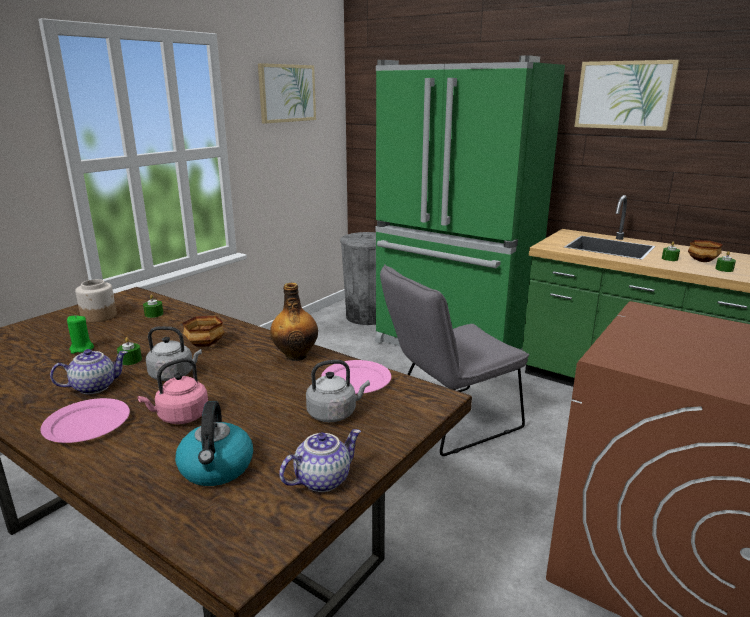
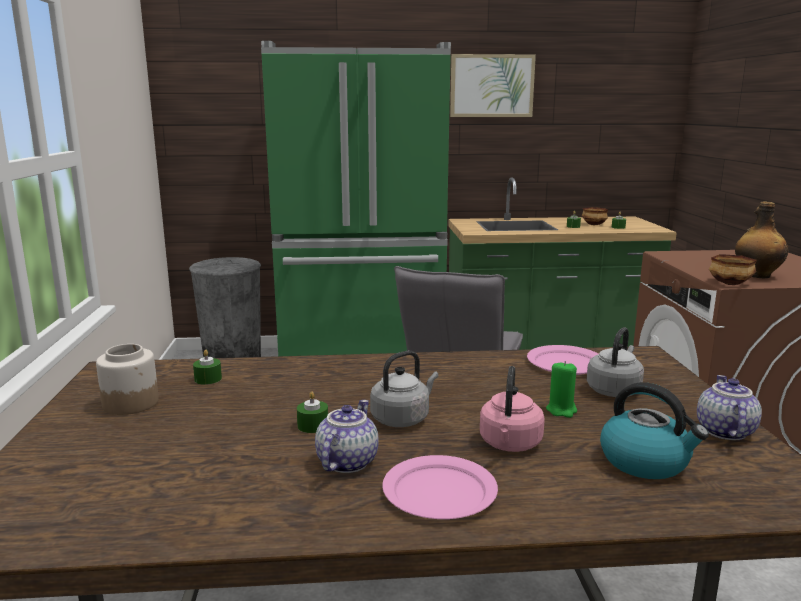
camera: 40 degrees left, 5 degrees down
green candle [67,315,94,354] -> green candle moved to [546,361,577,418]
bowl [182,316,225,347] -> bowl moved to [709,254,757,285]
picture [258,63,316,124] -> none
bottle [270,283,318,361] -> bottle moved to [735,201,788,278]

